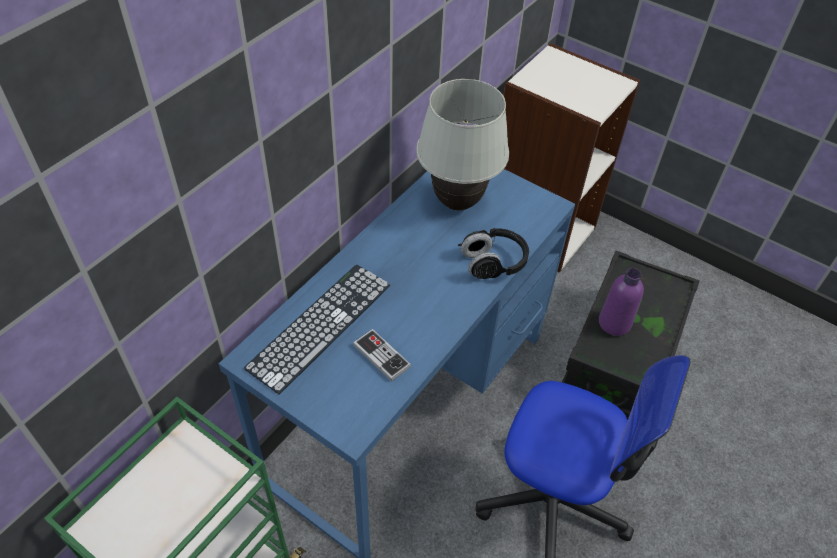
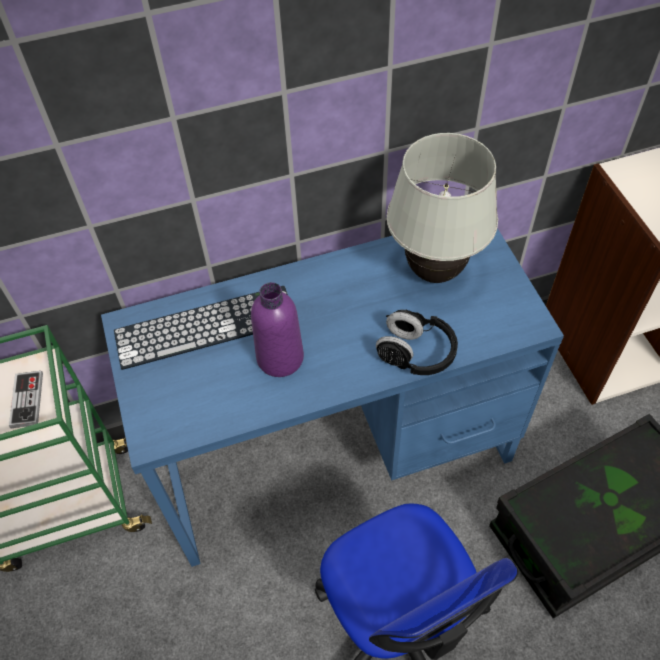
camera: 40 degrees right, 5 degrees up
game controller [353,329,411,382] -> game controller moved to [9,371,43,428]
purple bottle [599,268,644,336] -> purple bottle moved to [251,282,304,377]

